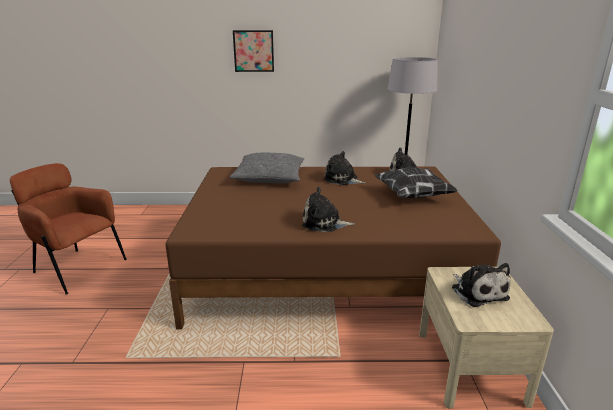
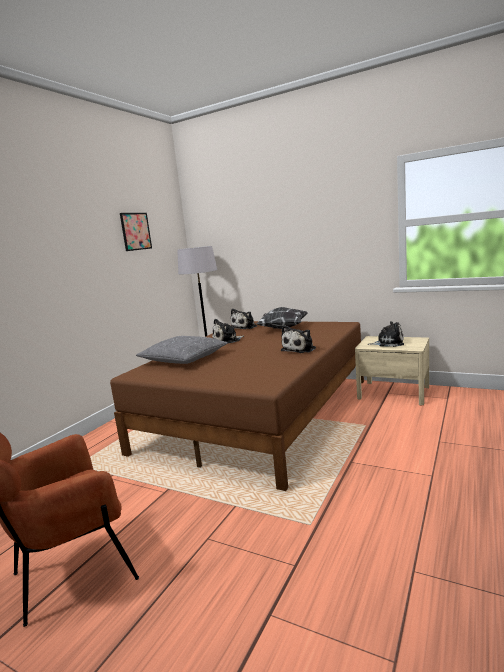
camera: 60 degrees left, 10 degrees down
picture [233,30,274,72] -> picture moved to [120,213,152,251]

